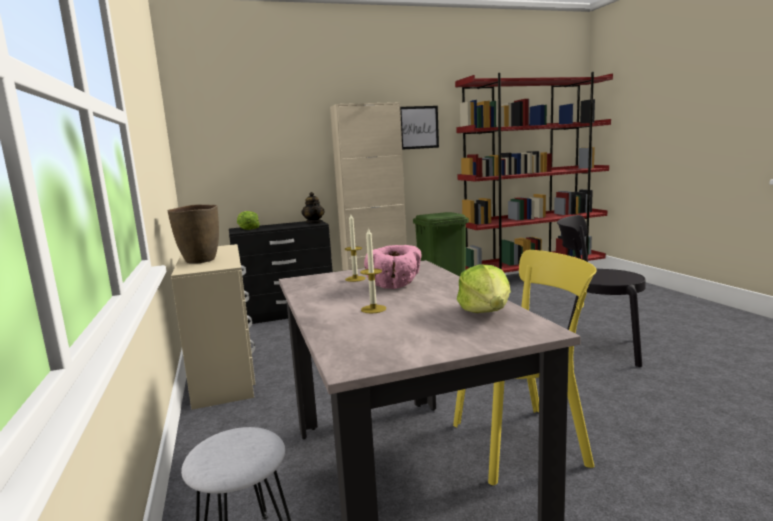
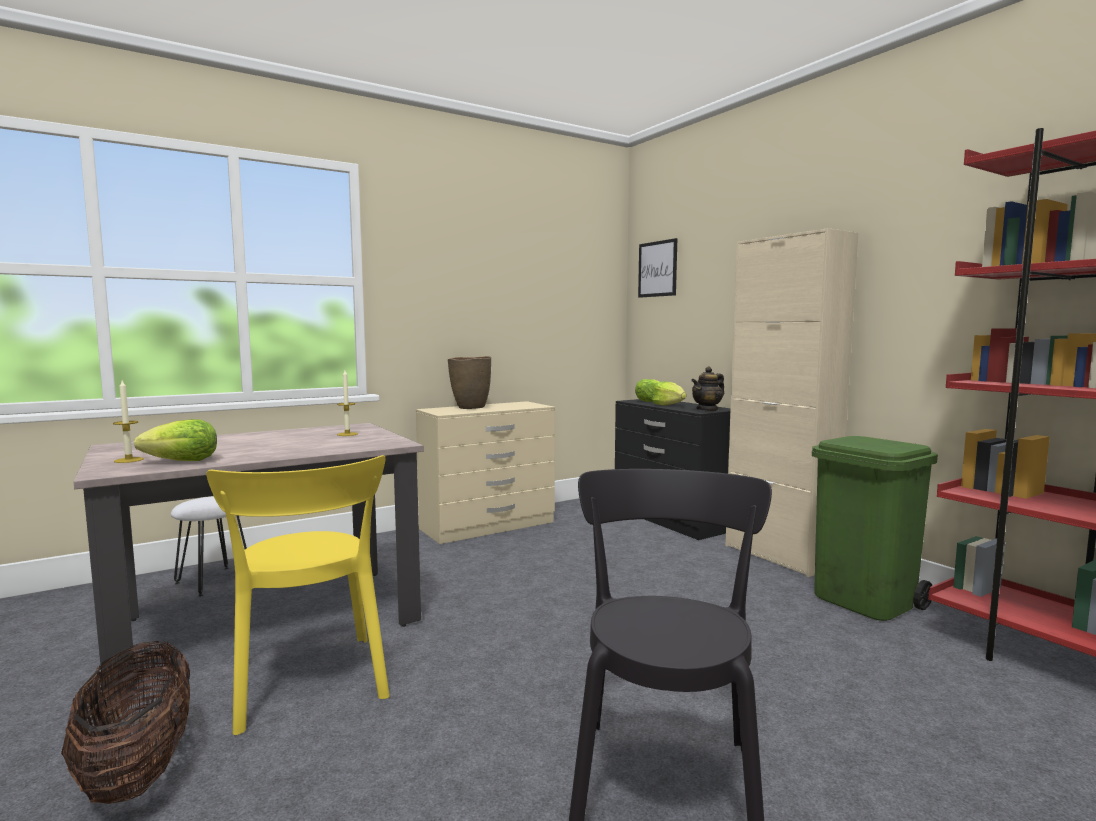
camera: 75 degrees right, 5 degrees down
candle [360,227,386,313] -> candle moved to [113,380,144,463]
pink bowl [364,245,422,289] -> none
picture [400,106,439,150] -> picture moved to [638,238,677,298]
none -> basket [61,641,190,804]
none -> lettuce [652,381,686,406]

